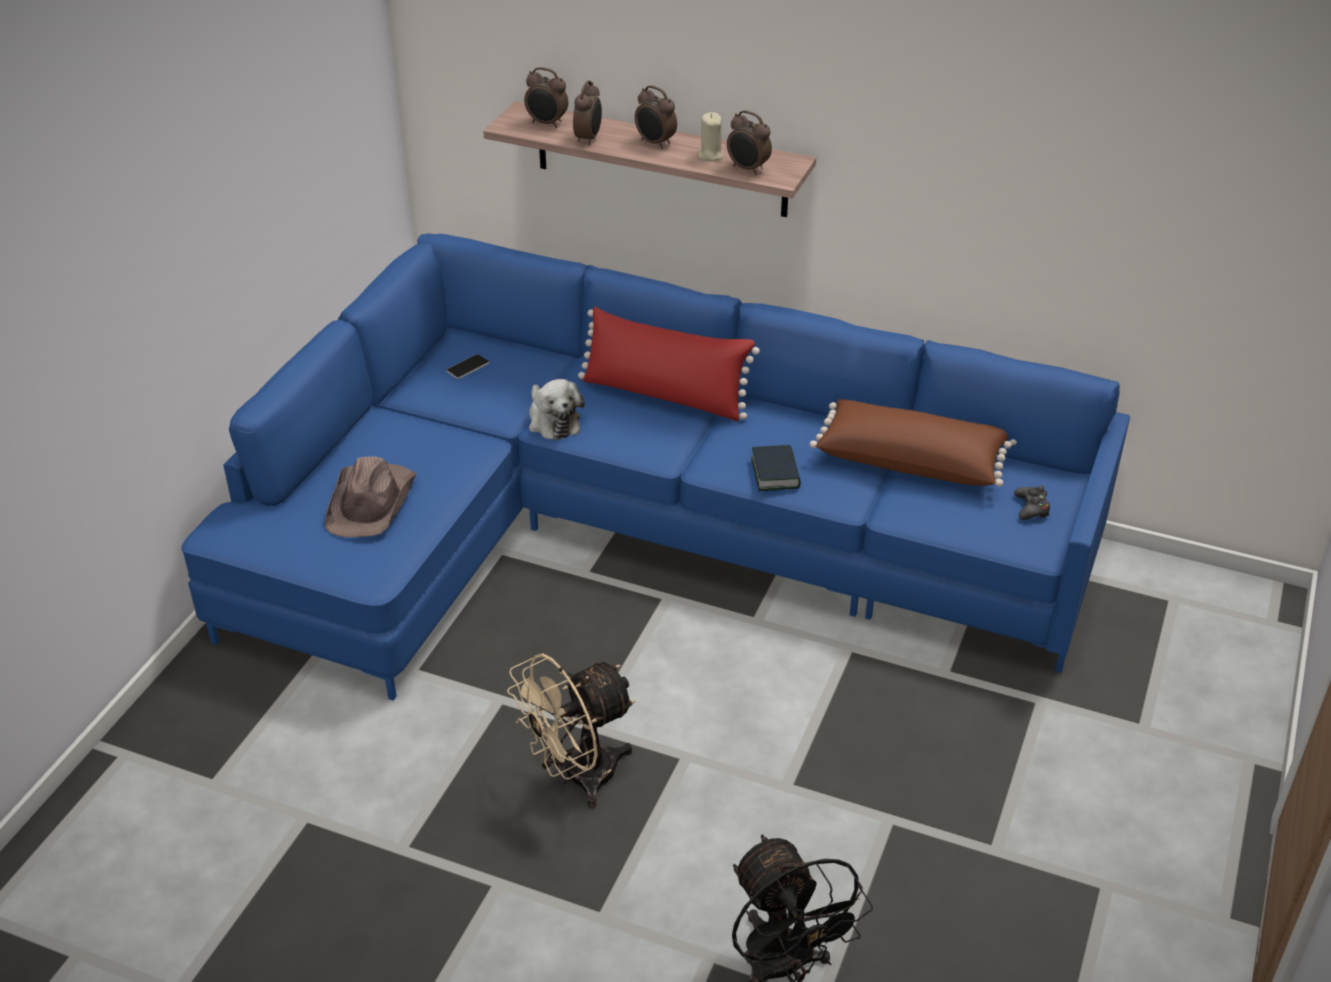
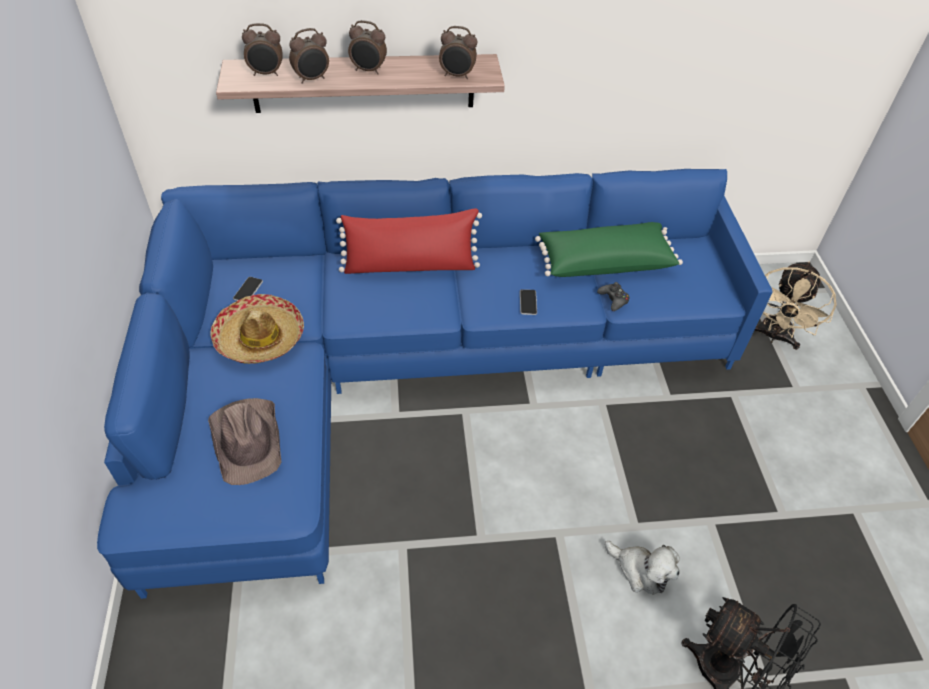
camera: 30 degrees left, 10 degrees up
beige fan [507,653,636,808] -> beige fan moved to [754,262,837,350]
plush toy [529,379,585,440] -> plush toy moved to [605,541,680,594]
alarm clock [573,80,602,145] -> alarm clock turned 75 degrees clockwise [289,28,329,84]
beige candle [698,112,723,161] -> none
book [751,445,801,491] -> phone [520,289,537,315]
brown pillow [810,399,1017,487] -> green pillow [535,222,683,277]
black game controller [1014,485,1050,520] -> black game controller moved to [597,282,629,311]
none -> hat [210,294,304,364]

